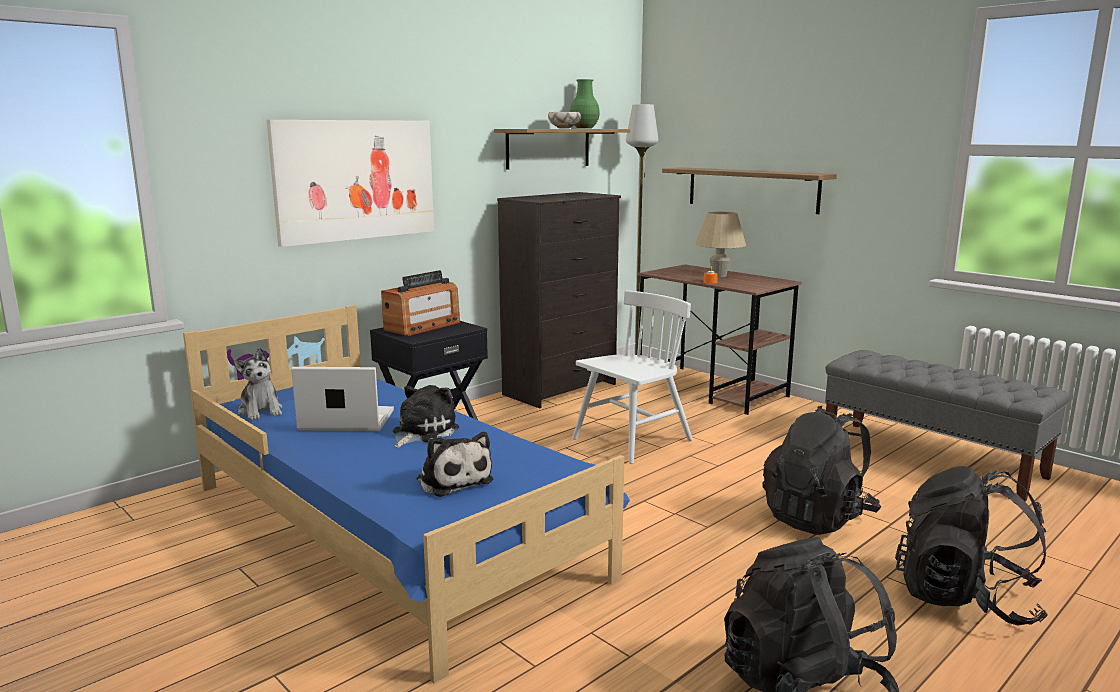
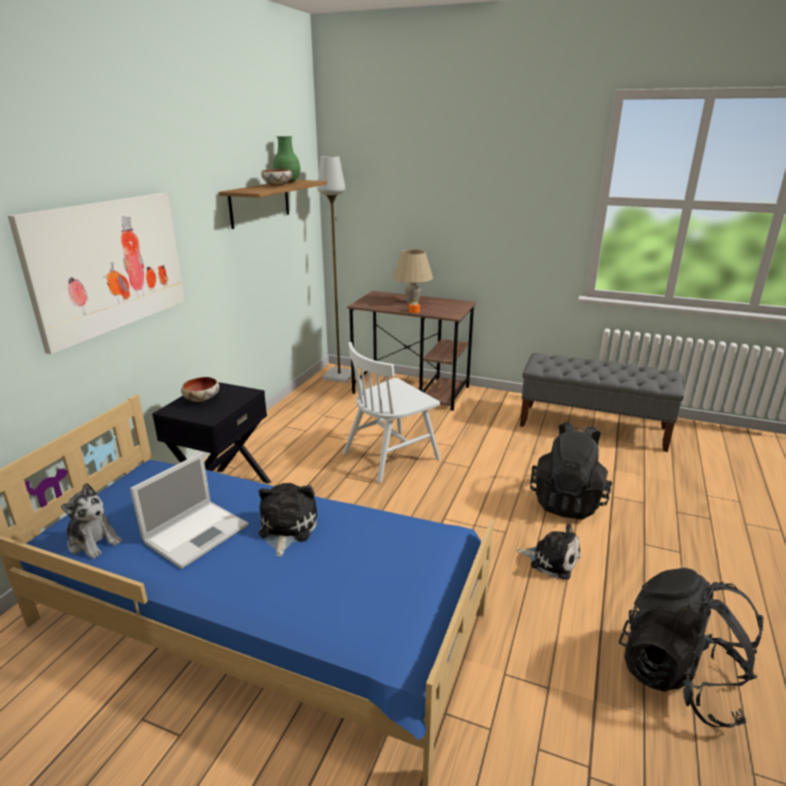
camera: 25 degrees left, 10 degrees up
laptop [291,367,394,431] -> laptop turned 150 degrees clockwise [130,453,249,569]
radio [381,270,460,336] -> bowl [181,377,219,402]
plush toy [416,432,493,497] -> plush toy moved to [516,523,580,580]
black dresser [497,192,621,408] -> none
white chair [572,290,693,464] -> white chair turned 150 degrees counterclockwise [343,342,440,483]
shelf [662,167,837,214] -> none
black backpack [895,466,1048,626] -> none

